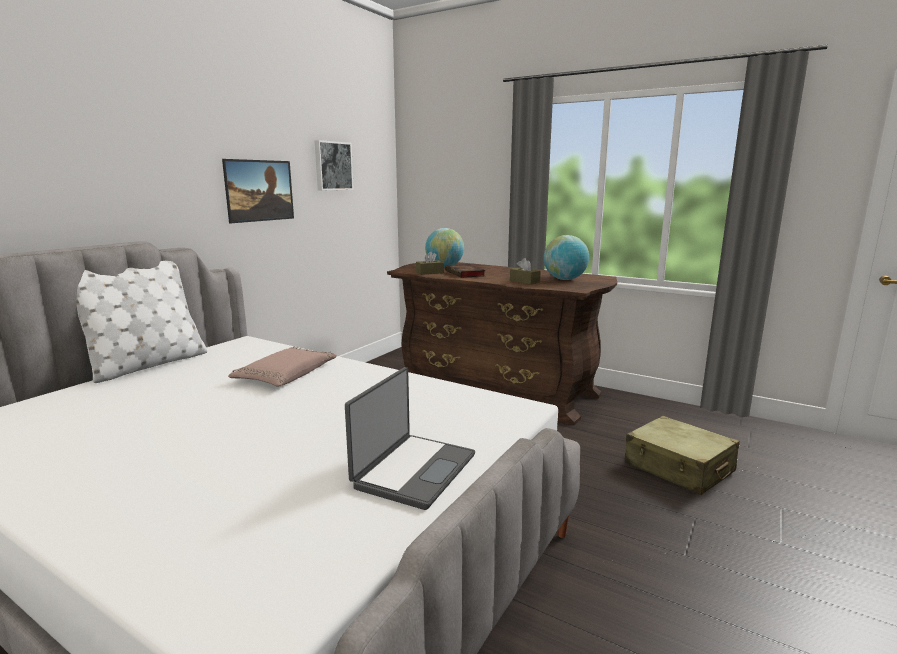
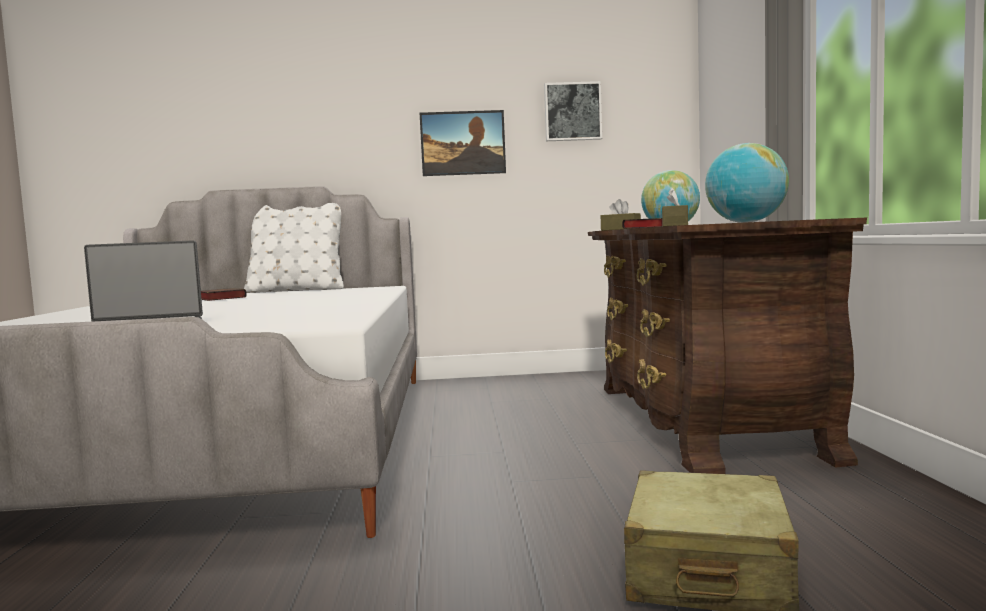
camera: 55 degrees right, 10 degrees down
beige pillow [228,347,337,387] -> none
none -> book [201,288,247,301]

